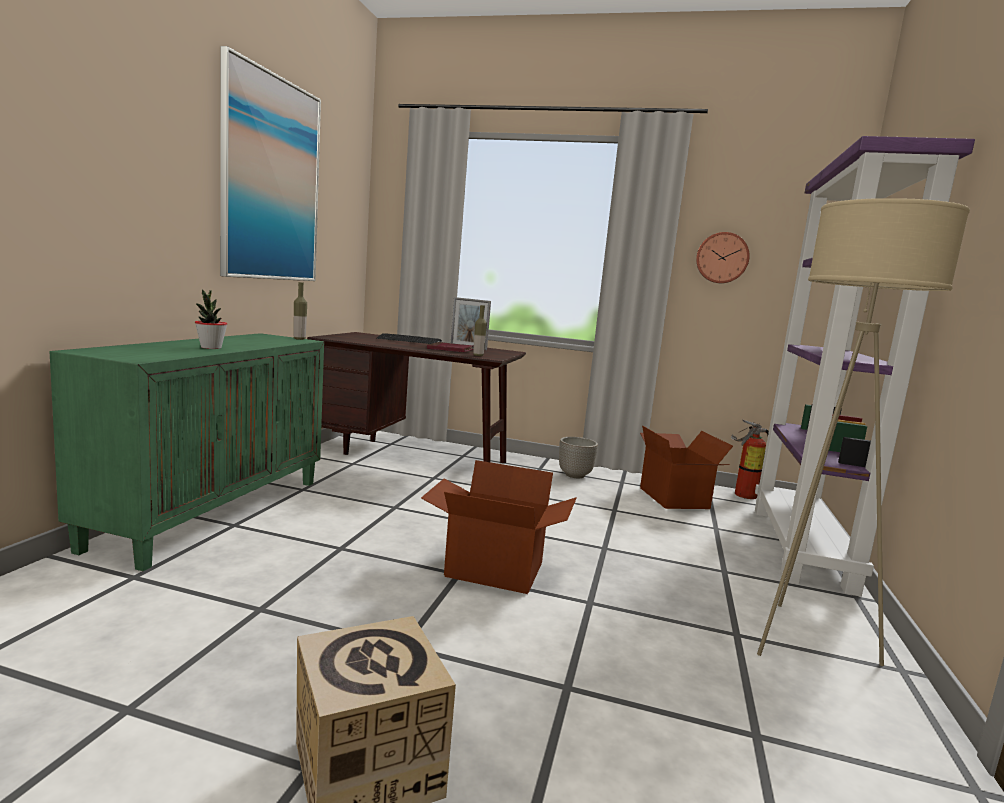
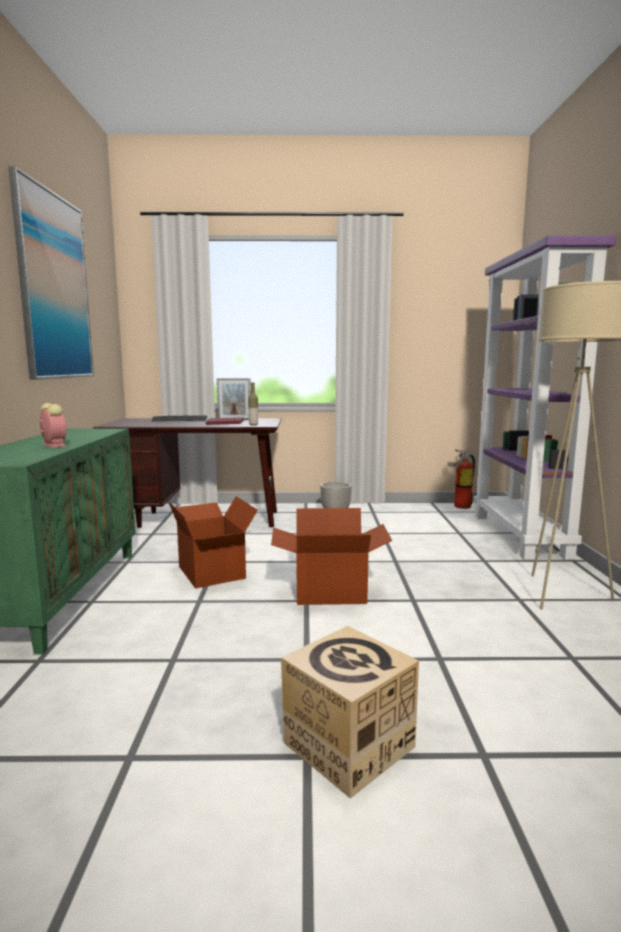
camera: 15 degrees left, 0 degrees up
potted plant [195,289,227,349] -> alarm clock [39,403,66,448]
bottle [294,282,307,340] -> none
cardboard box [640,425,733,509] -> cardboard box moved to [168,496,258,589]
wall clock [696,232,750,283] -> none

